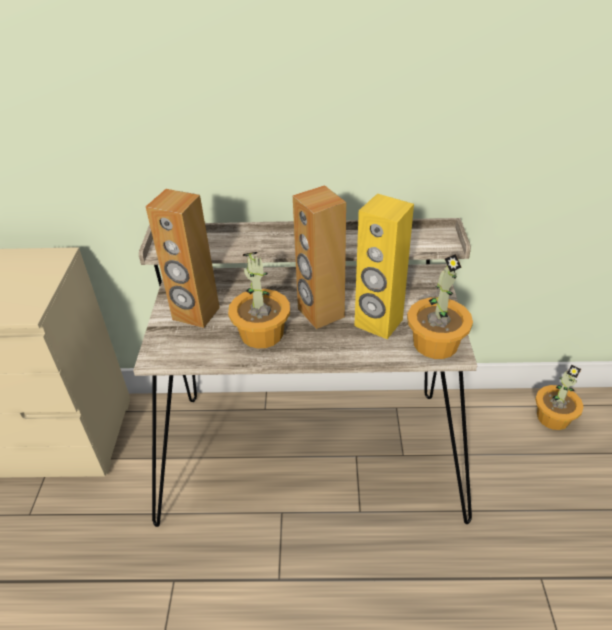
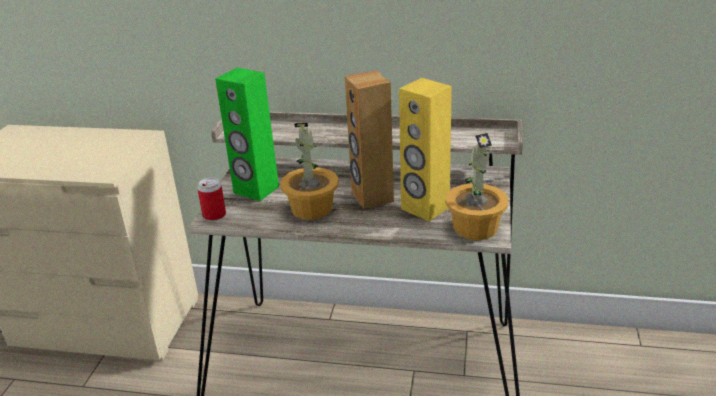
camera: 10 degrees right, 10 degrees down
brown speaker [146,189,220,328] -> green speaker [215,68,279,201]
potted plant [535,365,584,430] -> none
none -> can [197,178,226,221]

